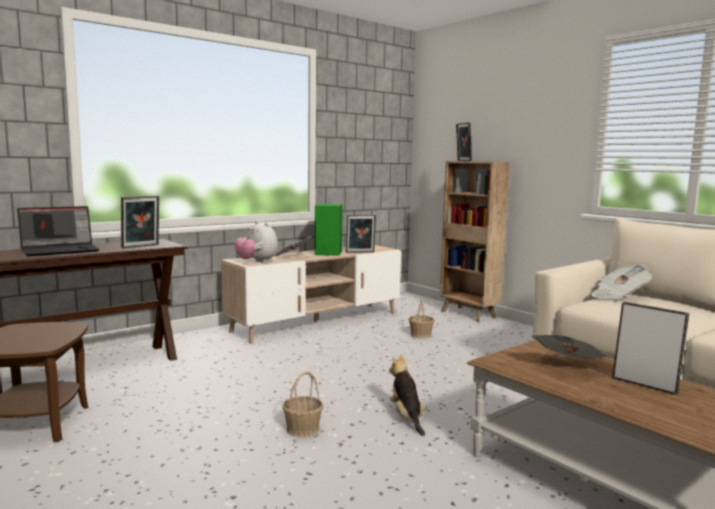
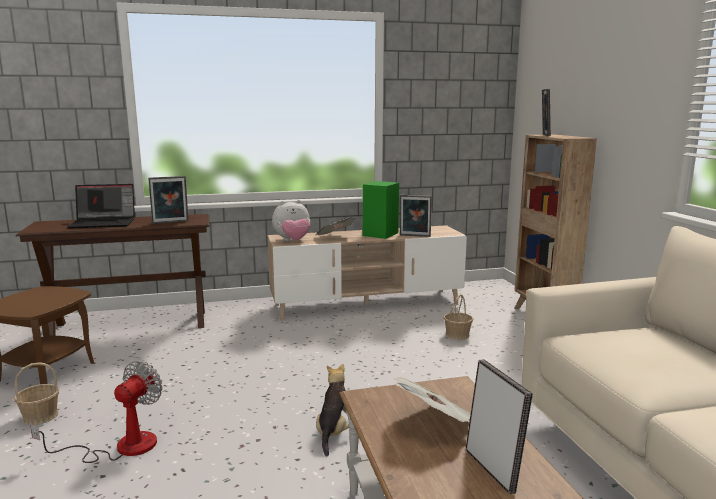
camera: 25 degrees right, 5 degrees up
plush toy [235,221,278,263] -> plush toy turned 90 degrees counterclockwise [272,200,310,241]
basket [282,371,323,437] -> basket moved to [14,362,59,425]
newspaper [590,265,652,299] -> none
none -> fan [30,361,163,463]

